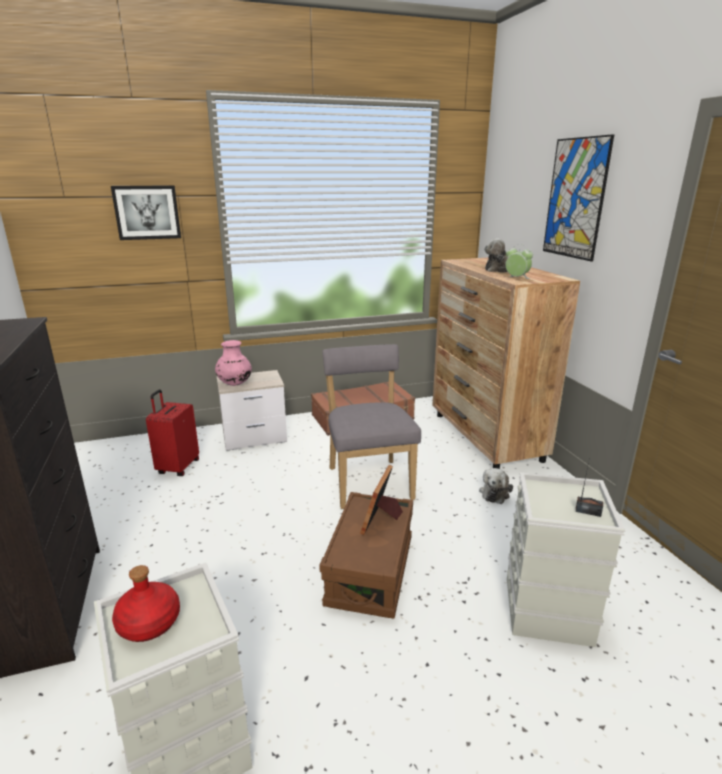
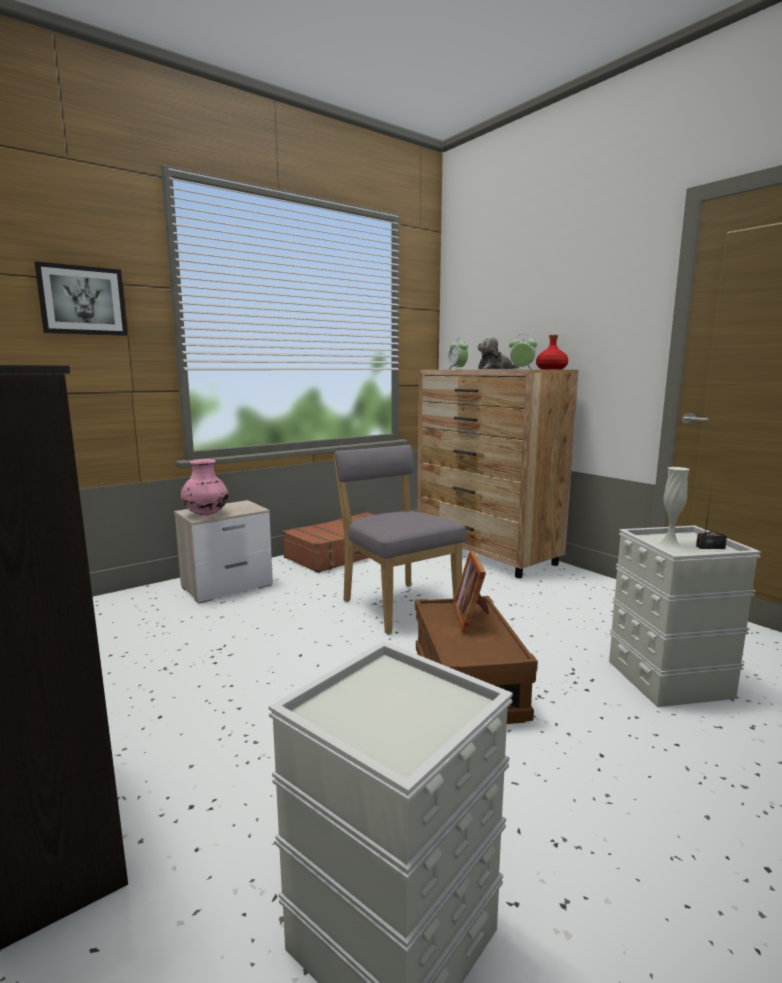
camera: 20 degrees left, 10 degrees down
red bottle [112,565,180,642] -> red bottle moved to [536,335,568,369]
red suitcase [146,389,199,476] -> none
plush toy [479,468,513,504] -> none
picture [543,134,614,262] -> none
none -> alarm clock [448,338,468,369]
none -> white vase [658,467,689,548]

